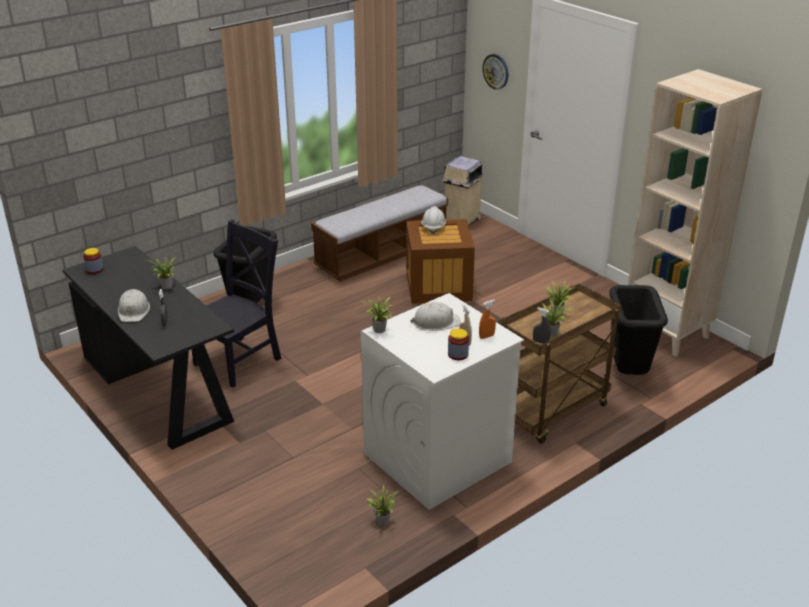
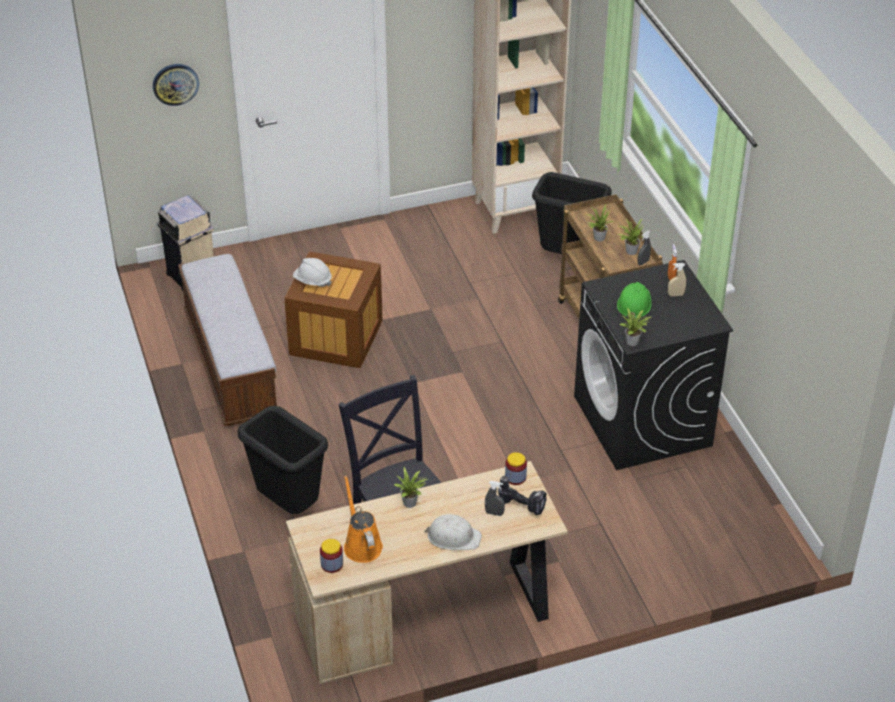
camera: 70 degrees left, 10 degrees up
black desk [63,246,234,450] -> beige desk [286,461,568,684]
white washing machine [361,293,524,510] -> black washing machine [574,260,733,470]
potted plant [366,485,399,526] -> none
white hard hat [410,302,461,331] -> green hard hat [617,282,651,318]
jar [448,328,469,360] -> jar moved to [505,452,527,485]
none -> orange watering can [344,475,383,563]
none -> power drill [498,476,547,515]

